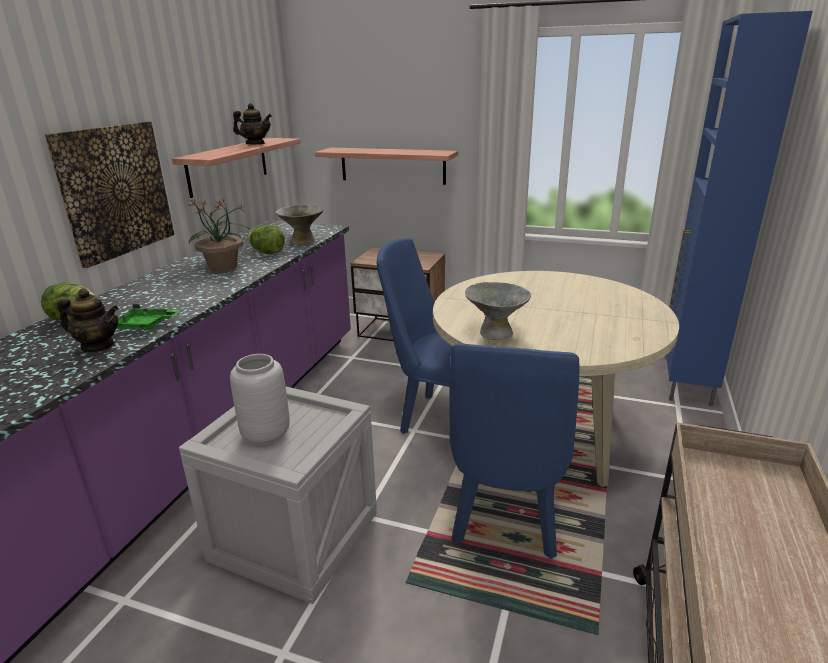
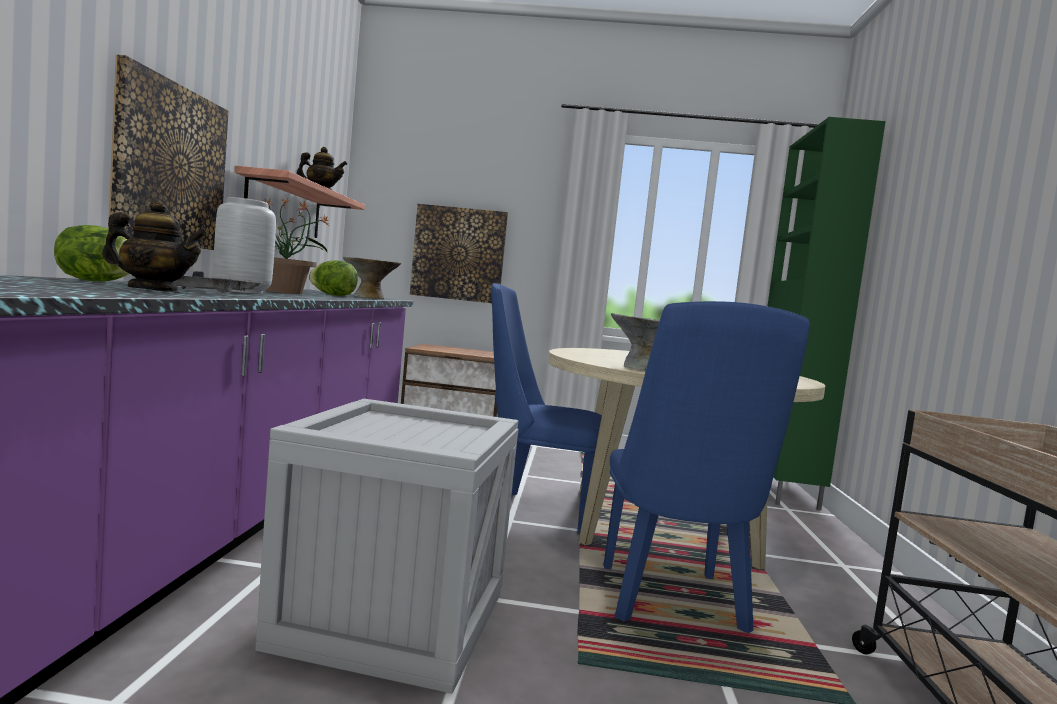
camera: 15 degrees left, 20 degrees down
green tray [116,304,180,330] -> grey tray [173,271,263,292]
grey vase [230,354,290,445] -> grey vase moved to [213,197,276,294]
shelf [315,147,458,185] -> picture [410,204,508,303]
blue cabinet [665,11,813,407] -> green cabinet [768,117,886,511]

